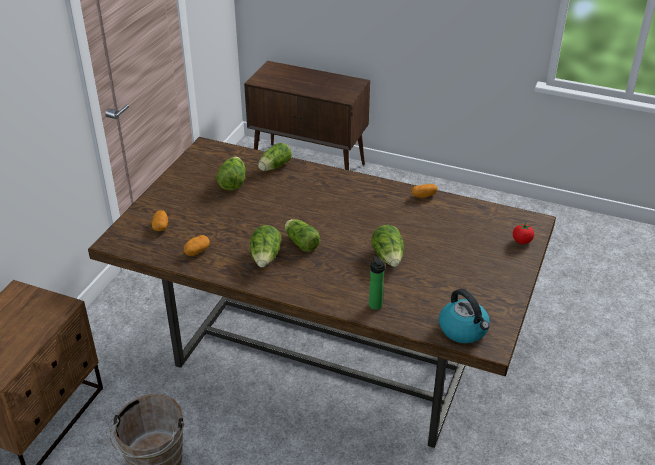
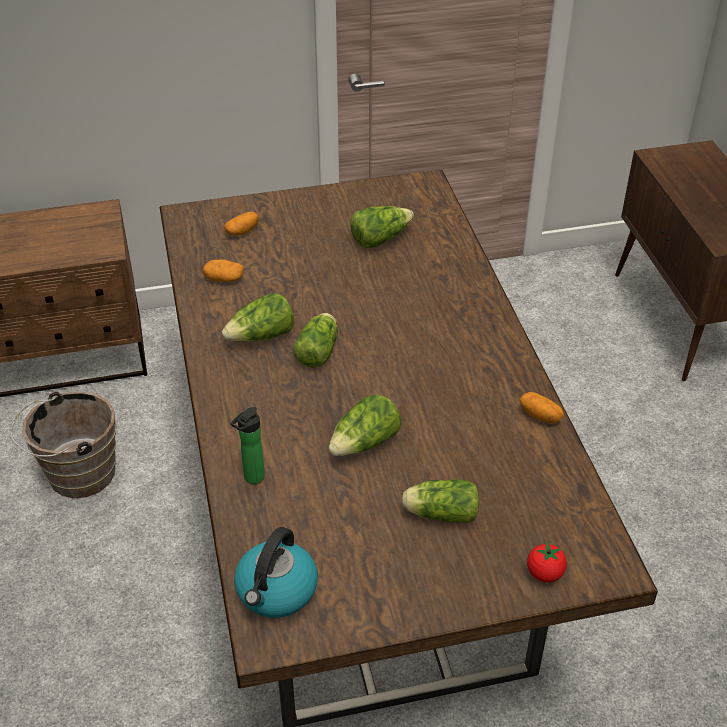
camera: 55 degrees right, 5 degrees up
lettuce [258,143,292,171] -> lettuce moved to [402,479,479,523]

